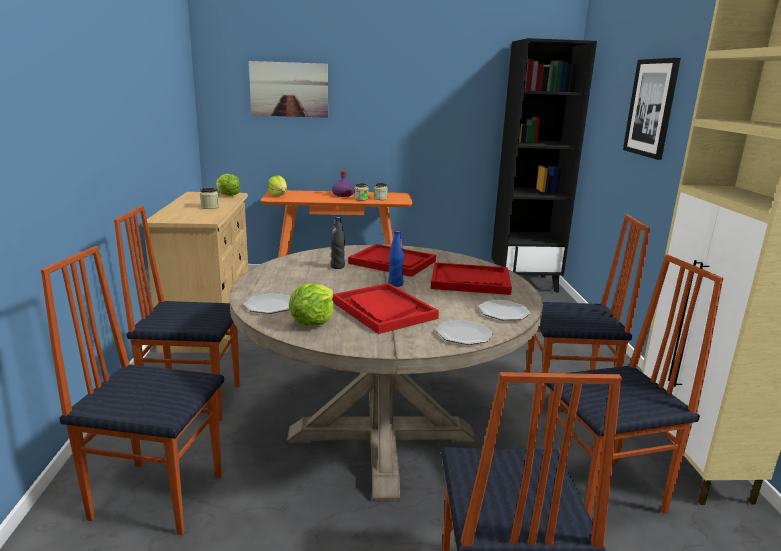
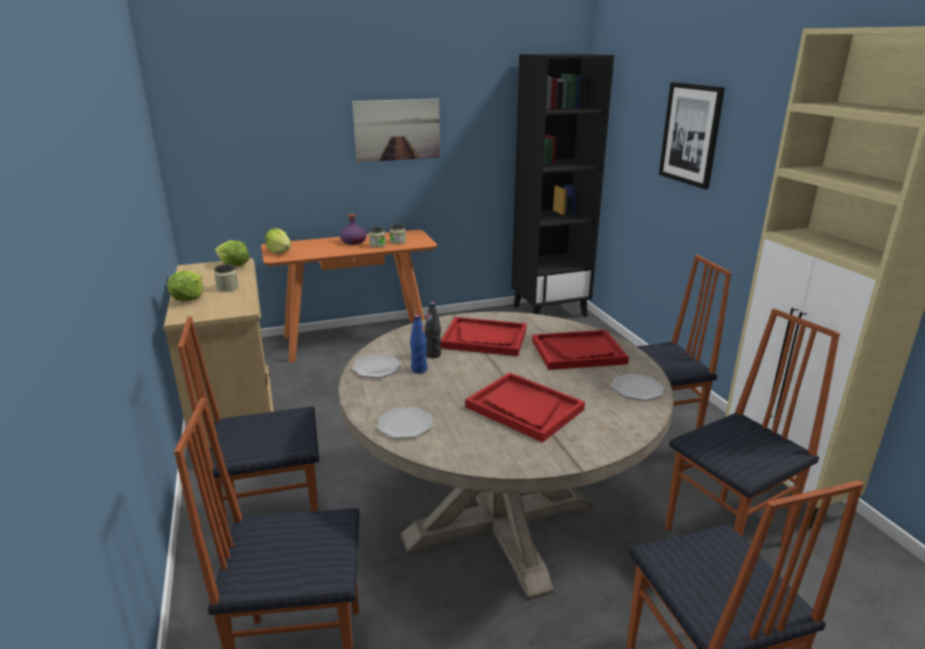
camera: 15 degrees left, 5 degrees up
picture [249,61,328,118] -> picture moved to [352,99,440,162]
lettuce [289,284,334,326] -> lettuce moved to [167,270,203,301]
blue bottle [388,231,404,287] -> blue bottle moved to [410,315,427,373]
plate [436,320,493,345] -> plate moved to [352,354,401,378]

